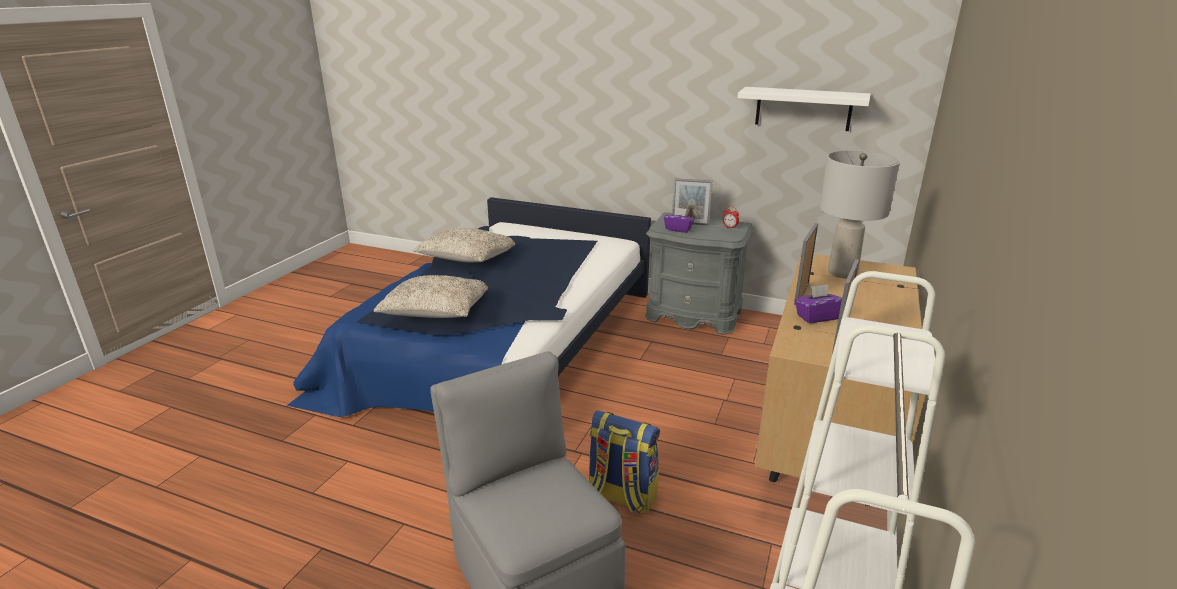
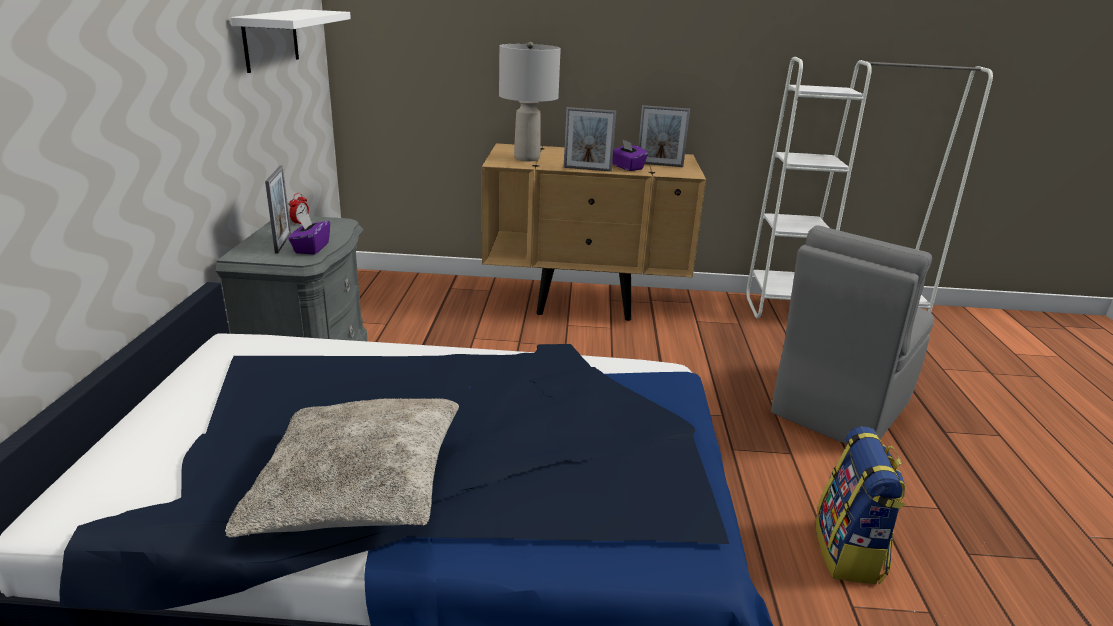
camera: 110 degrees left, 0 degrees up
beige pillow [374,275,488,318] -> none
backpack [589,410,660,514] -> backpack moved to [816,426,905,585]

